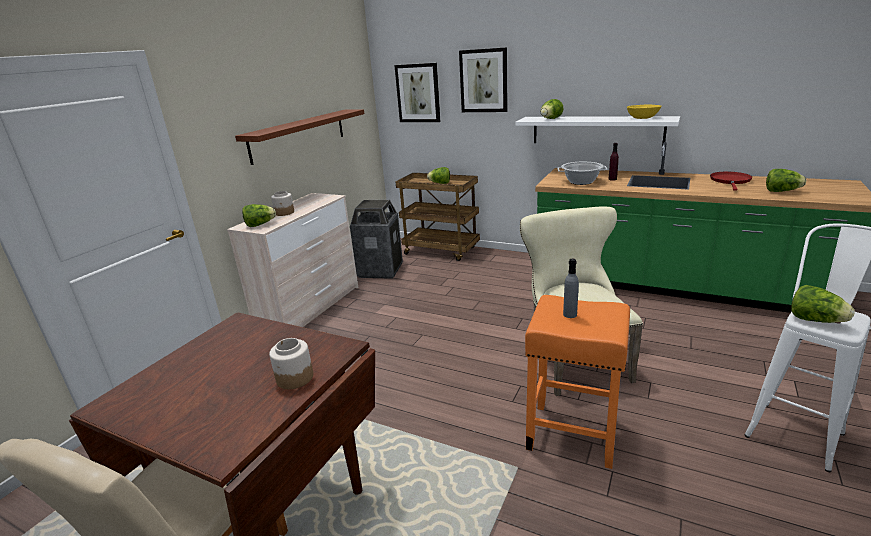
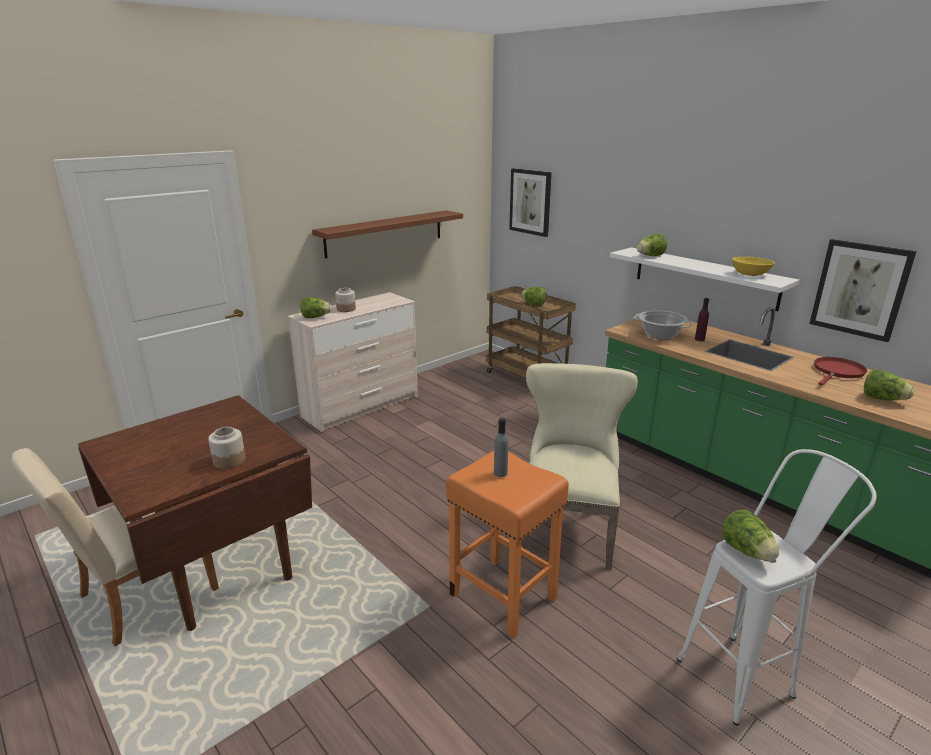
camera: 20 degrees right, 0 degrees up
trash can [350,200,403,279] -> none
picture [459,47,508,112] -> picture moved to [809,239,917,342]

